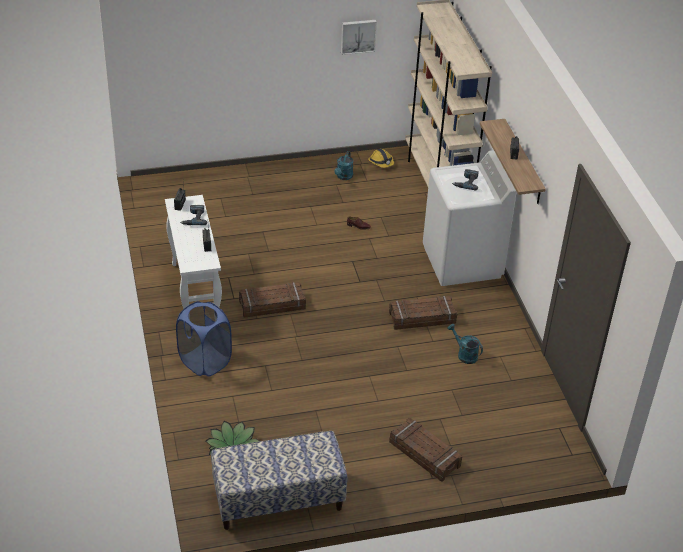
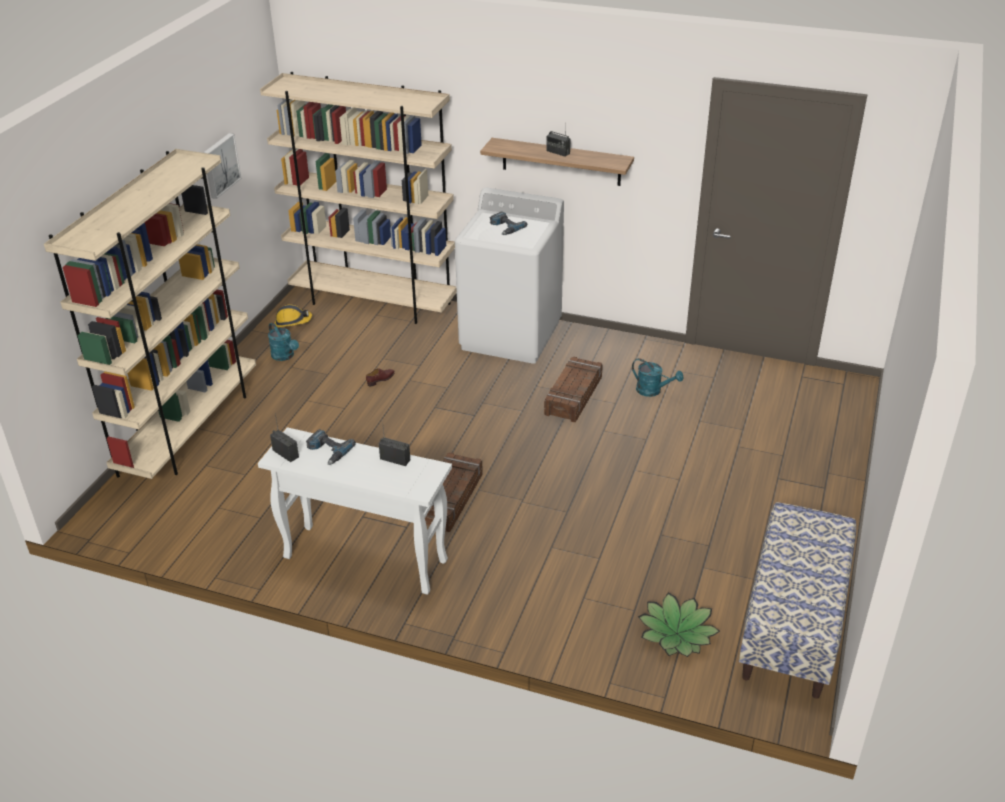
camera: 55 degrees left, 5 degrees down
blue laundry basket [176,301,232,377] -> none
crate [389,418,462,482] -> none
turquoise watering can [447,324,483,364] -> turquoise watering can turned 135 degrees counterclockwise [632,358,684,397]
none -> beige bookcase [44,149,256,479]

